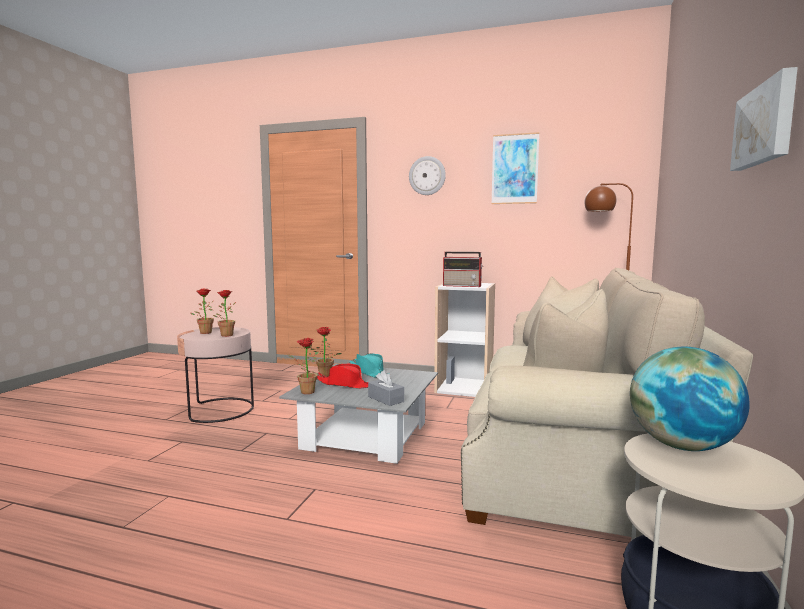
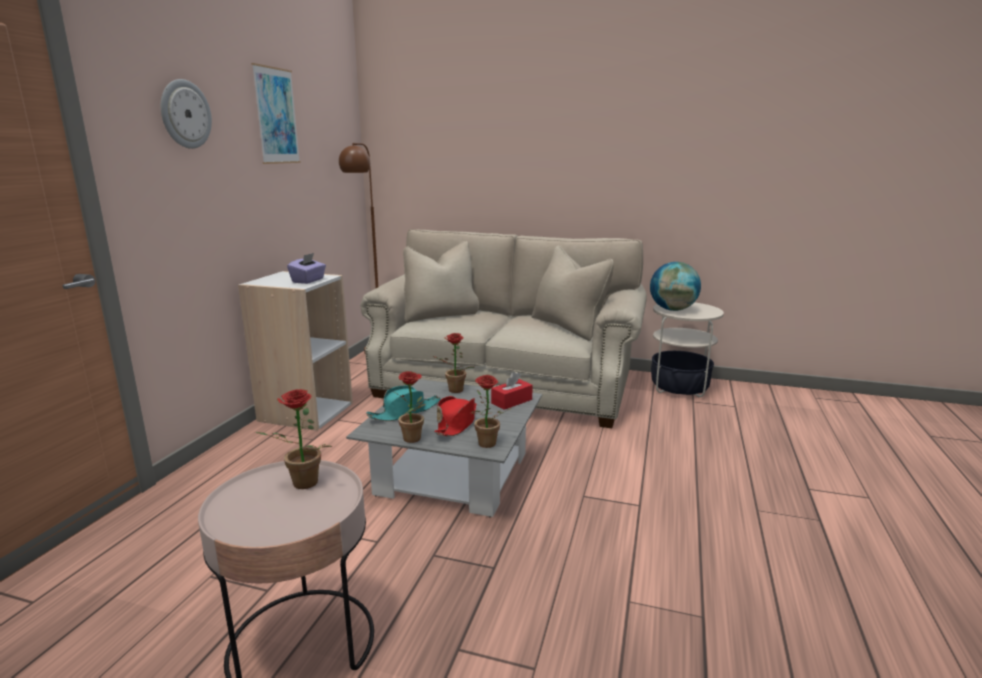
camera: 90 degrees left, 10 degrees up
potted plant [190,288,214,334] -> potted plant moved to [432,333,474,393]
grey tissue box [368,370,404,406] -> red tissue box [491,372,533,410]
radio [443,252,483,287] -> purple tissue box [287,253,326,284]
picture [730,67,798,171] -> none

